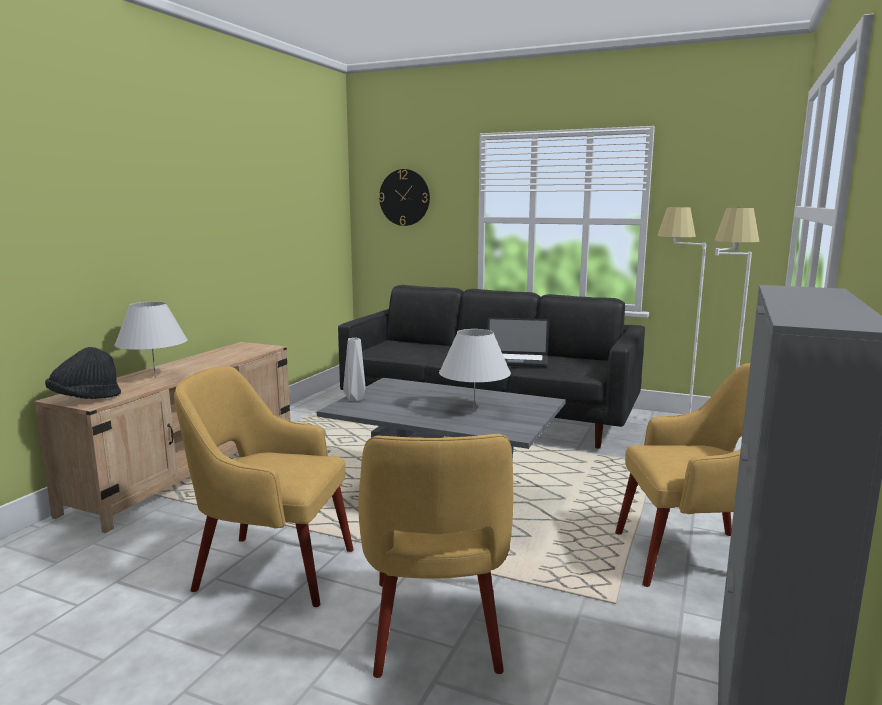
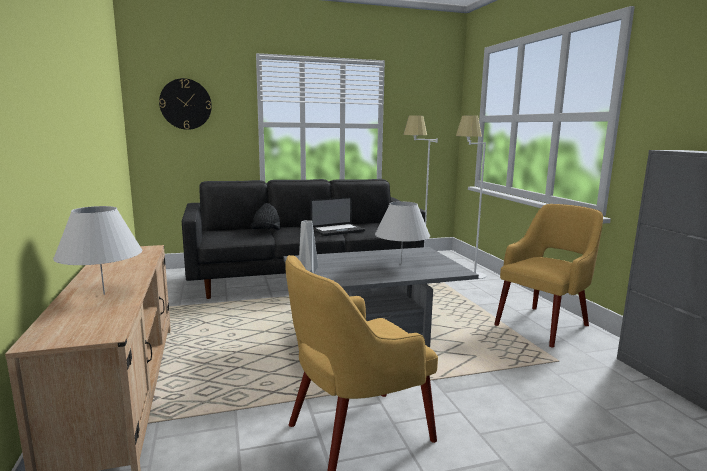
camera: 40 degrees left, 0 degrees up
black hat [45,347,121,399] -> black hat moved to [251,203,281,230]
yellow armchair [358,434,514,678] -> none

